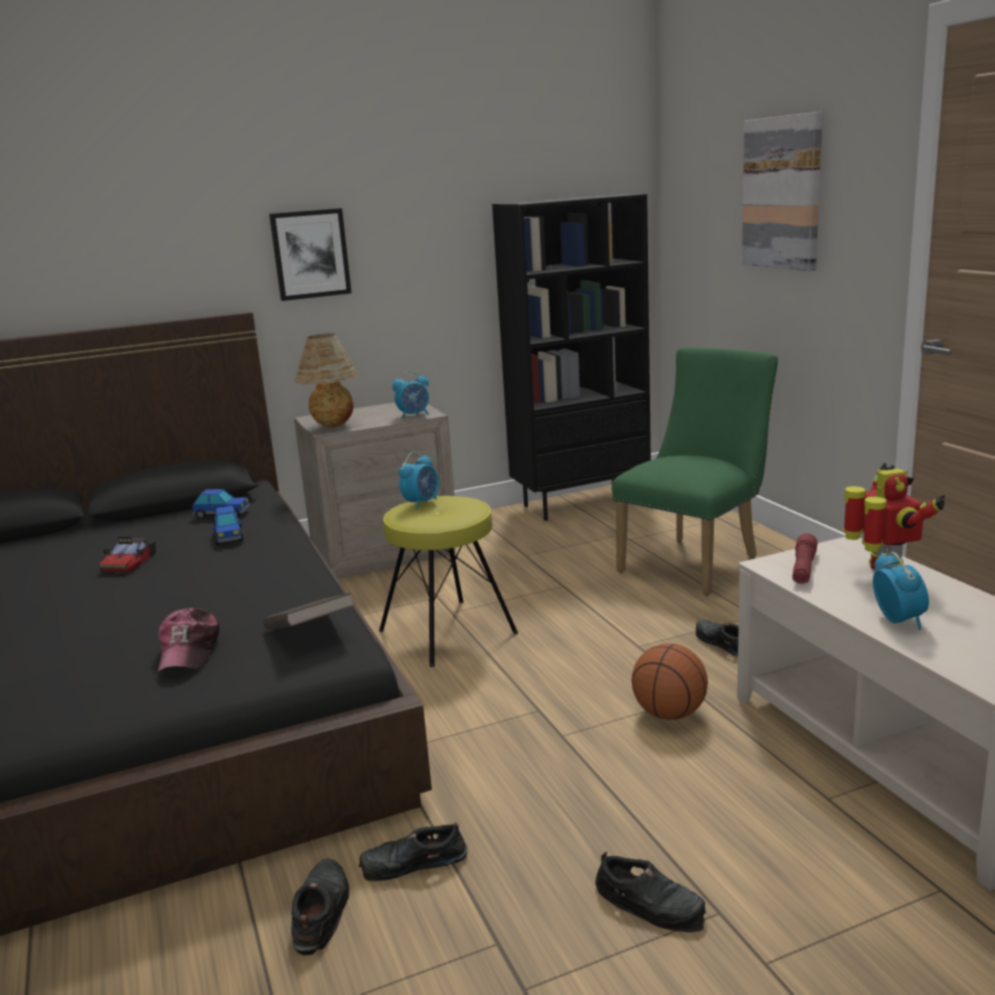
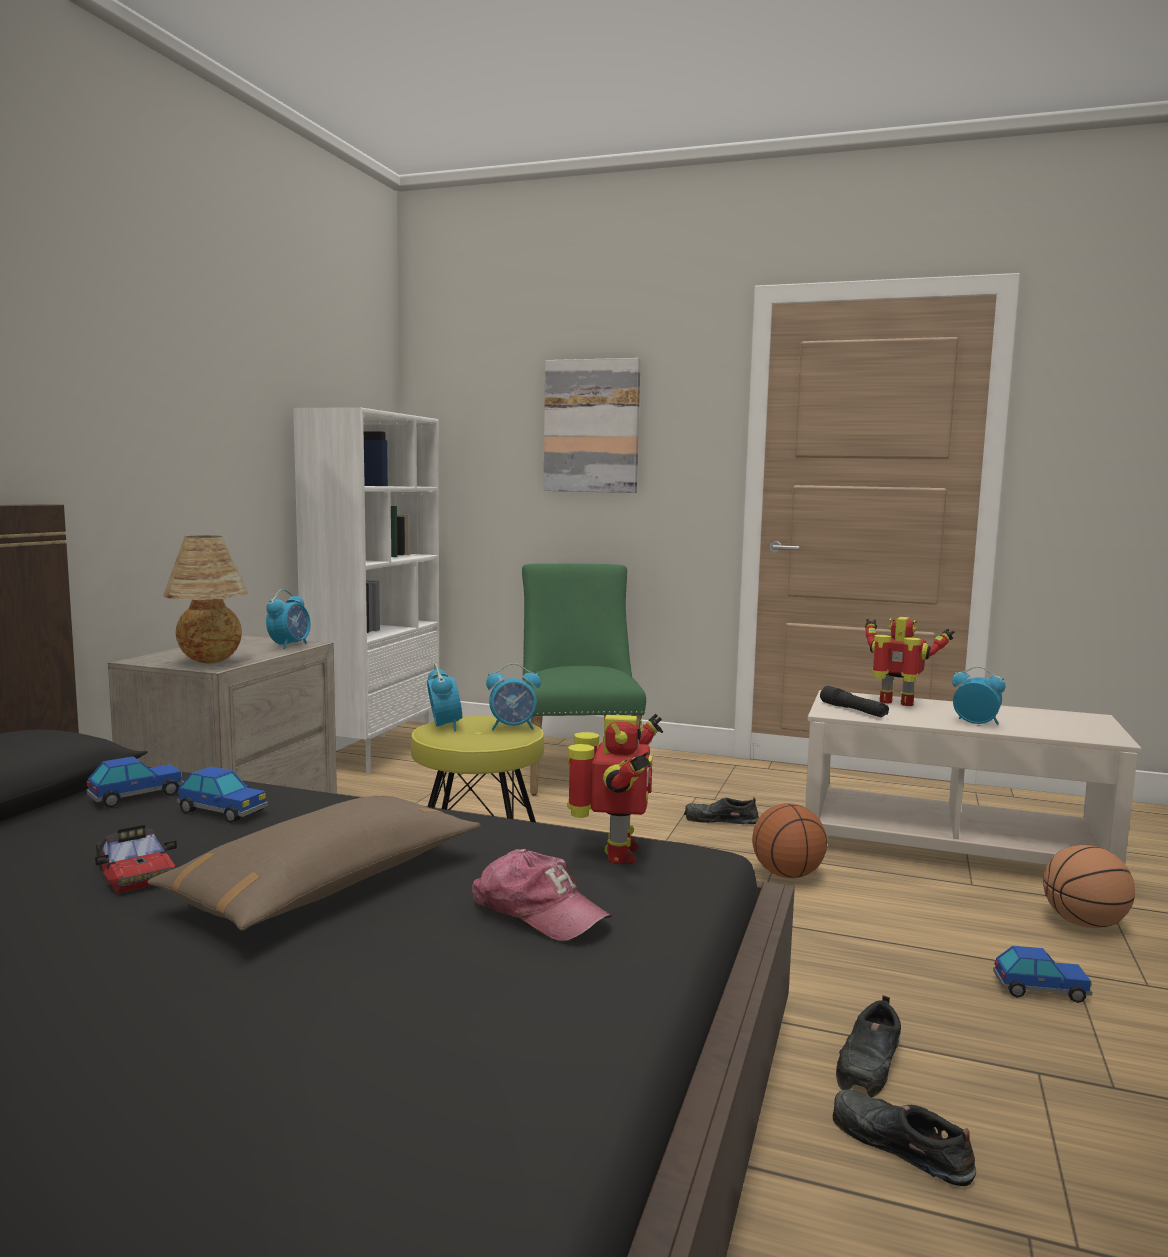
camera: 50 degrees left, 10 degrees down
brown book [263,593,355,630] -> toy robot [567,713,663,864]
picture [269,208,352,301] -> none
black bookcase [492,194,651,521] -> white bookcase [293,407,439,774]
black shoe [595,851,706,932] -> toy car [993,946,1092,1003]
red flashlight [792,533,817,584] -> black flashlight [820,686,889,717]
none -> brown pillow [147,795,480,931]
none -> alarm clock [486,663,541,730]
none -> basketball [1043,845,1135,928]

